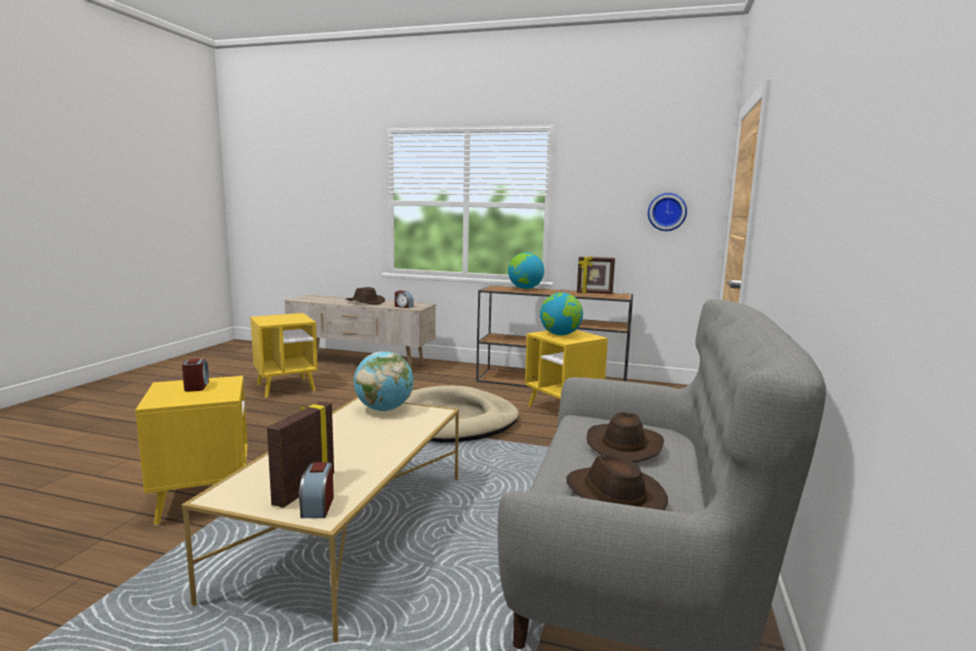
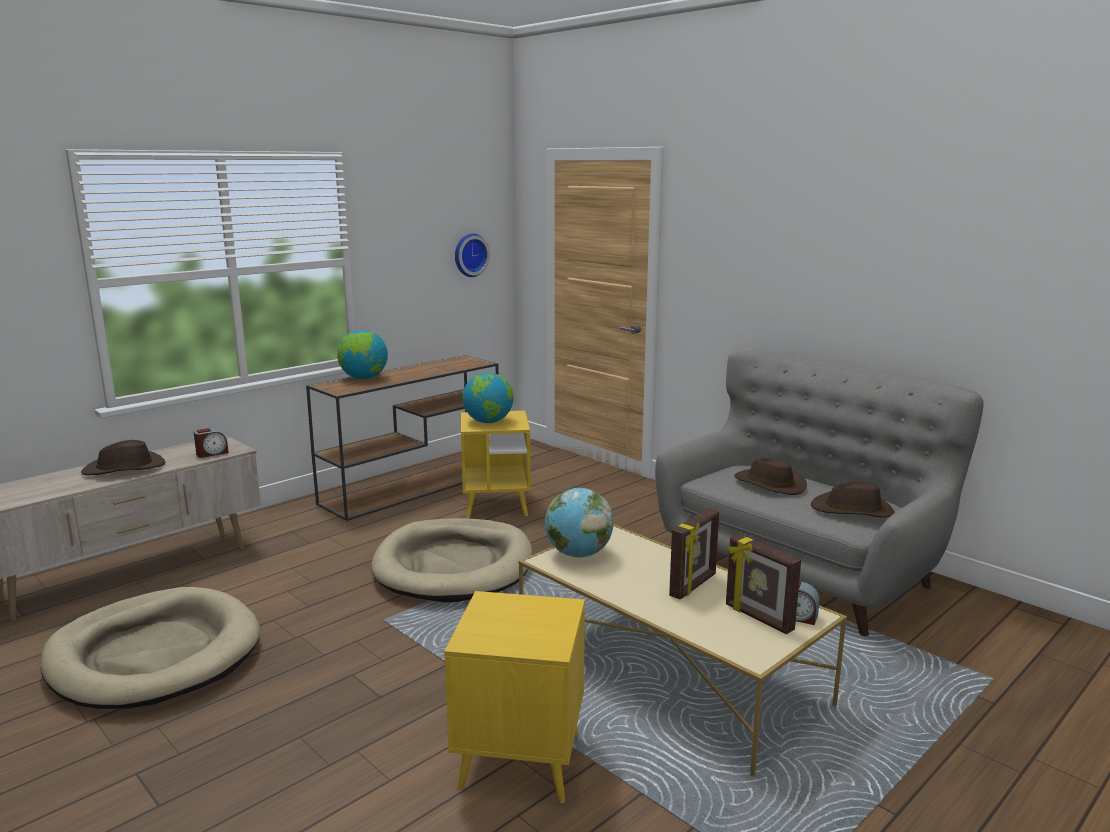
camera: 60 degrees left, 5 degrees up
alarm clock [182,359,209,392] -> none
yellow side table [250,313,318,398] -> beige dog bed [40,587,260,709]
picture frame [577,256,615,294] -> picture frame moved to [669,508,719,600]

